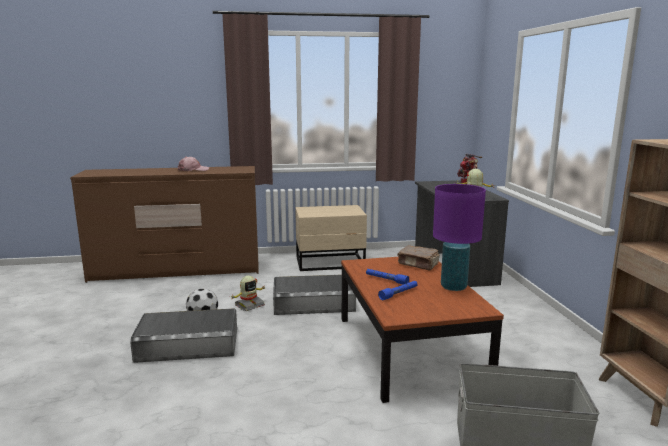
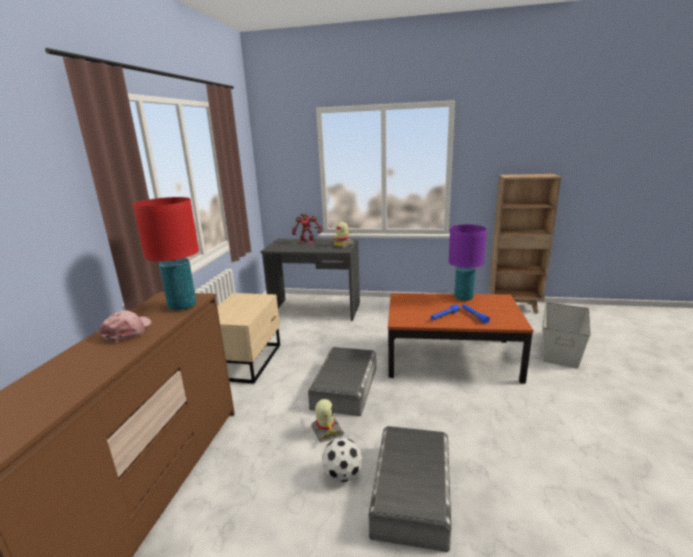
camera: 70 degrees left, 5 degrees up
brown book [397,245,440,271] -> none
none -> red table lamp [133,197,199,310]

